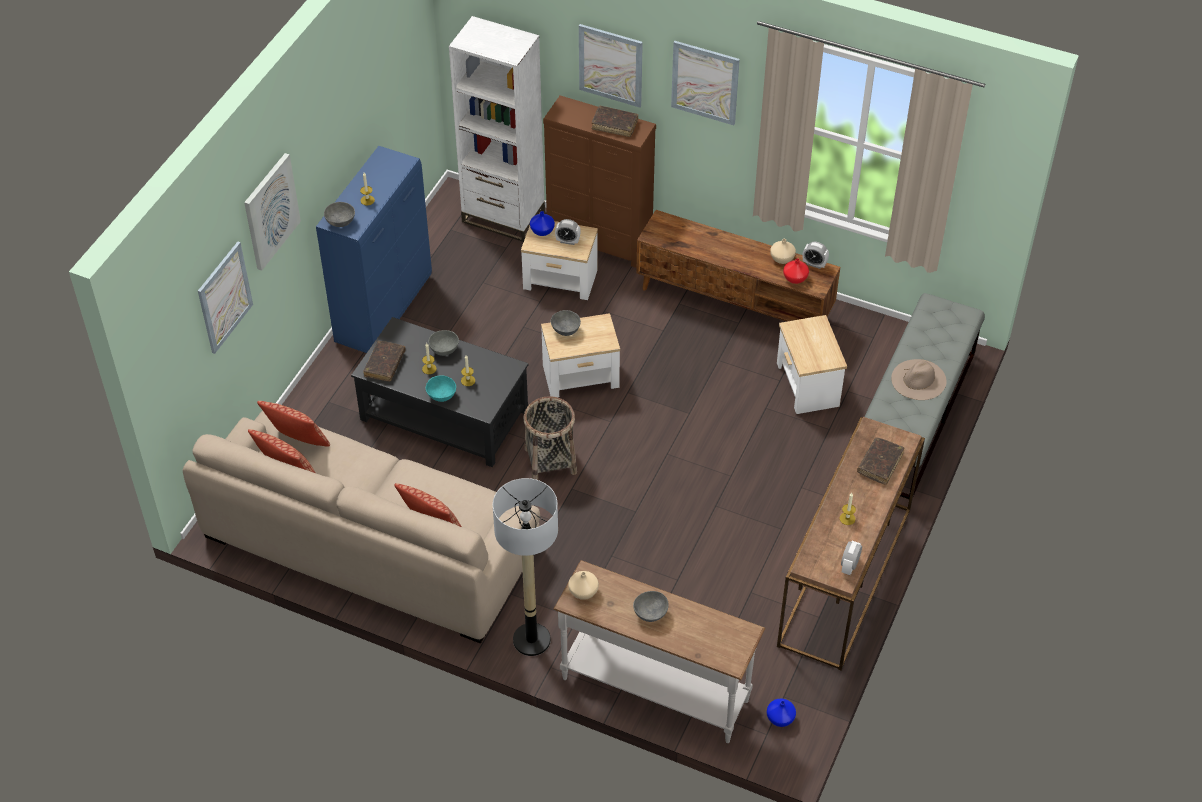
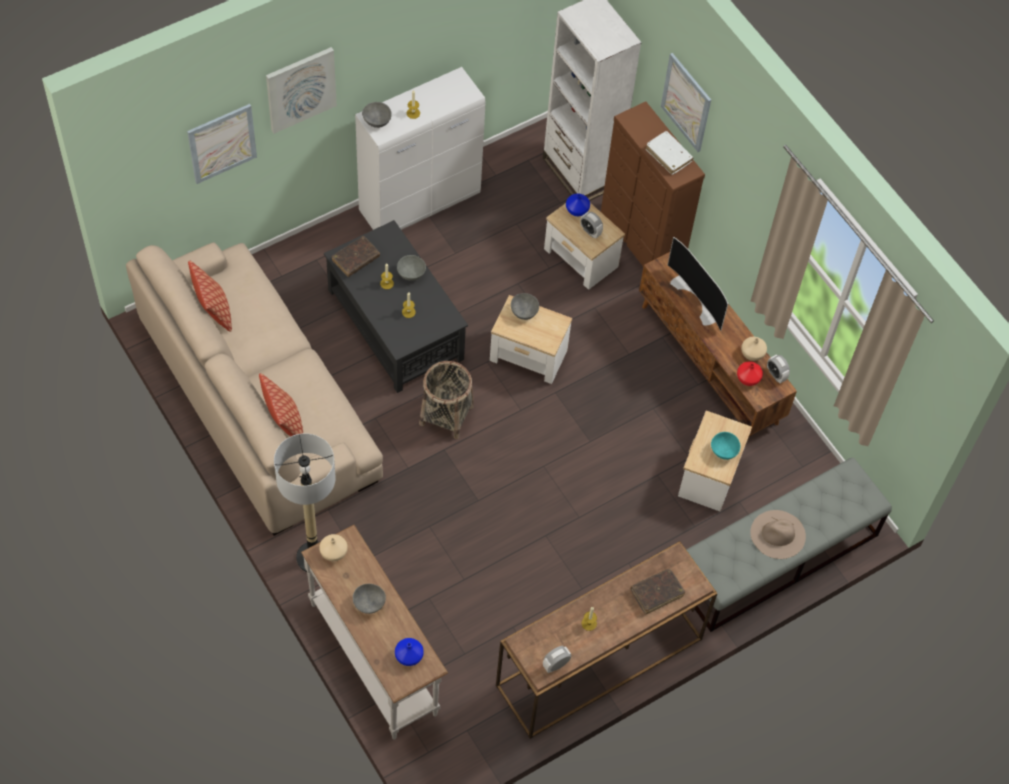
camera: 30 degrees right, 10 degrees up
pillow [257,401,330,447] -> none
blue cabinet [316,146,432,353] -> white cabinet [355,67,486,230]
turquoise bowl [426,375,456,402] -> turquoise bowl moved to [711,432,740,460]
brown book [591,106,638,137] -> white book [645,131,694,175]
picture [671,41,740,125] -> none
blue vase [767,699,796,727] -> blue vase moved to [395,638,424,666]
none -> television [668,237,728,331]

